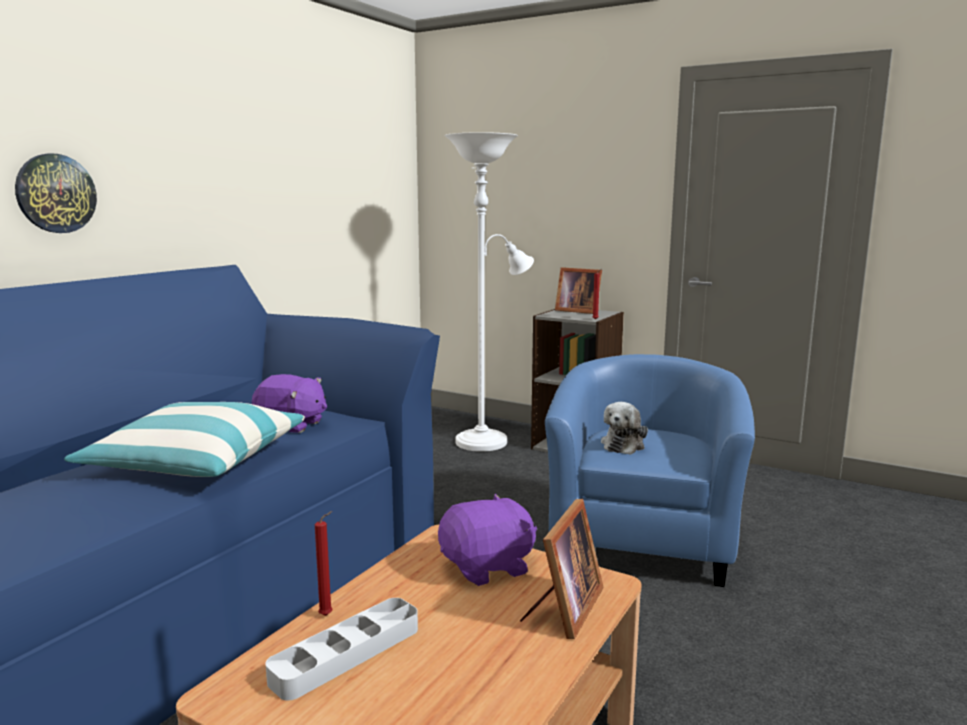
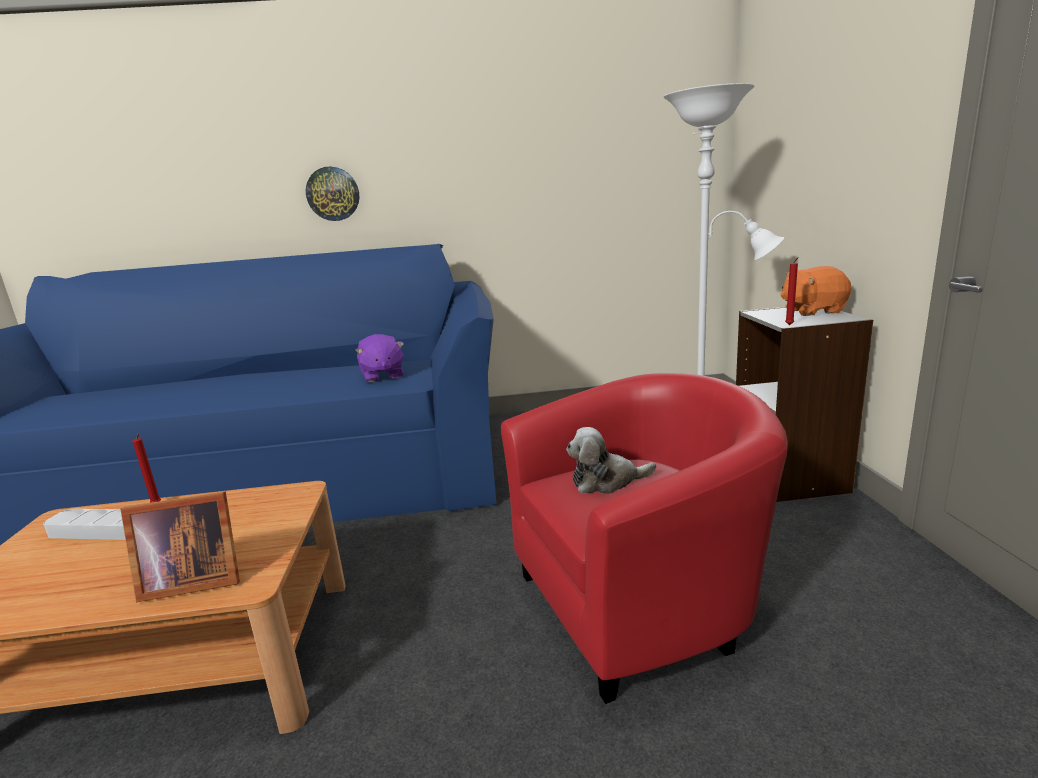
camera: 55 degrees right, 5 degrees up
pillow [64,402,305,477] -> none
purple plush toy [438,494,537,586] -> none
blue armchair [545,354,755,587] -> red armchair [501,373,788,704]
picture frame [555,267,602,314] -> orange plush toy [780,266,851,316]

